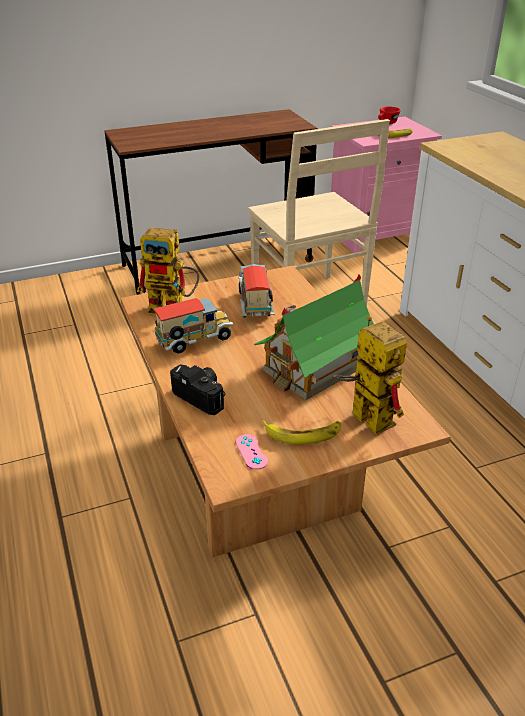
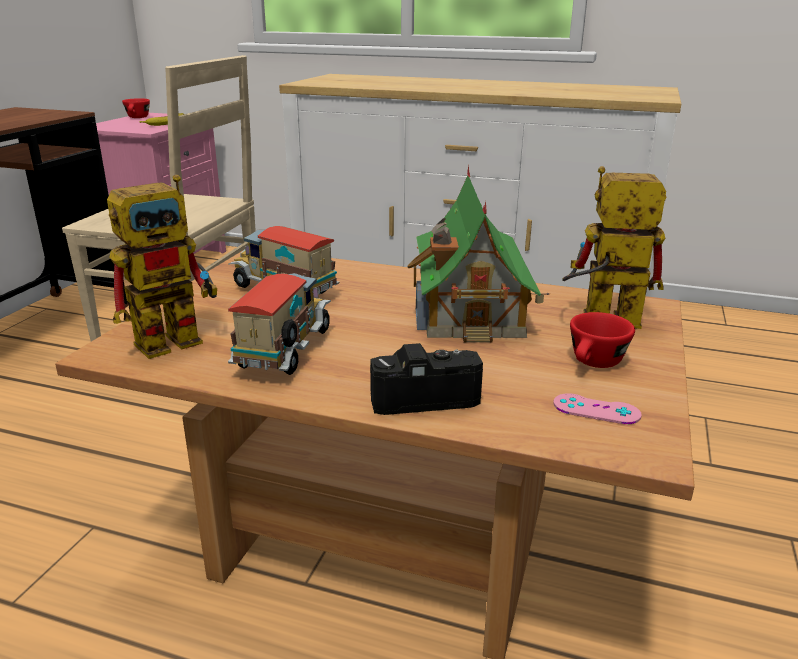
camera: 50 degrees left, 10 degrees down
banana [262,420,341,444] -> red cup [570,312,635,368]

